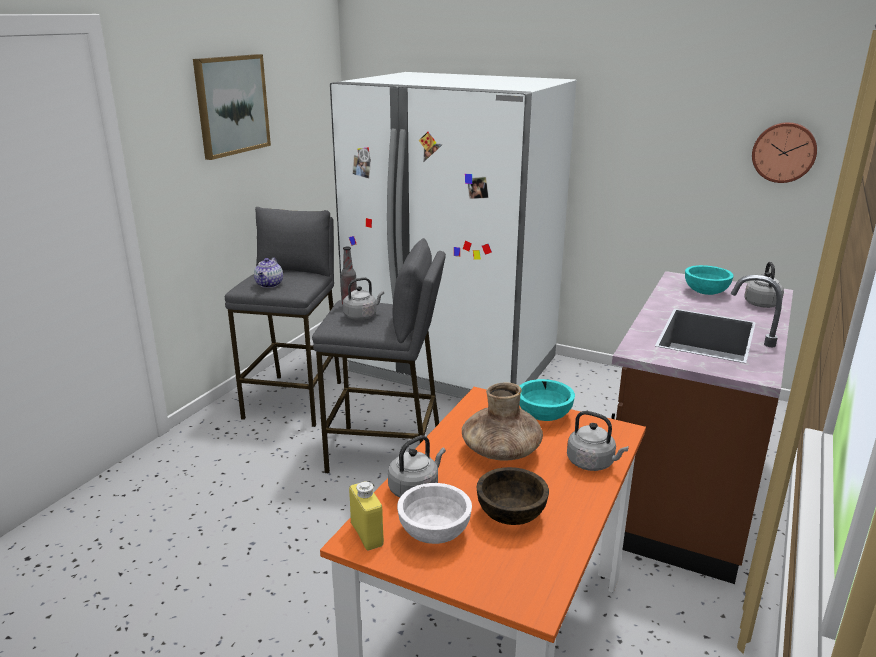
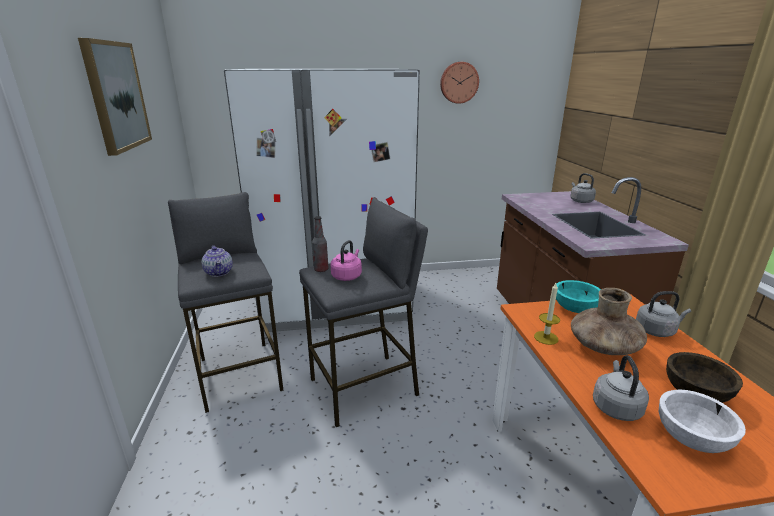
camera: 35 degrees left, 0 degrees up
grey kettle [343,277,384,320] -> pink kettle [331,240,362,281]
yellow bottle [349,481,384,550] -> none
turquoise bowl [685,265,734,295] -> none
wall clock [752,122,817,183] -> wall clock moved to [440,62,479,104]
none -> candle [534,283,560,345]

